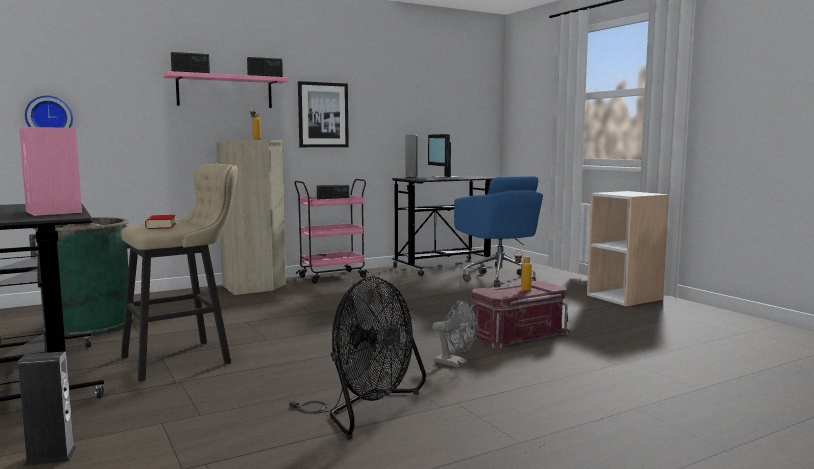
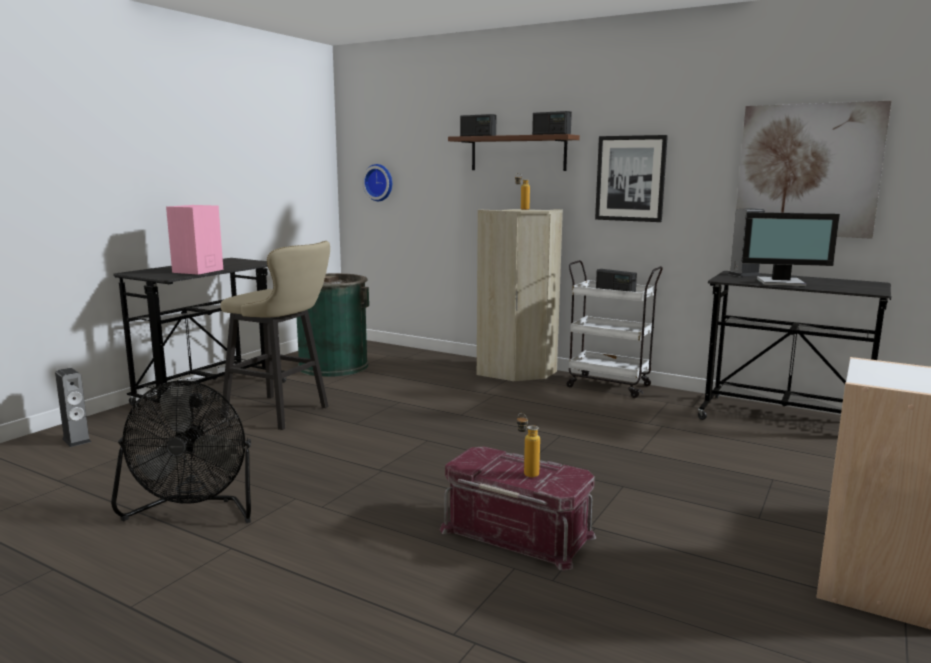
camera: 60 degrees right, 5 degrees up
book [145,215,176,229] -> none
pink shelf [163,71,289,108] -> brown shelf [448,134,580,171]
pink cart [295,179,369,284] -> white cart [567,260,663,398]
monitor [428,134,463,179] -> monitor turned 120 degrees counterclockwise [741,212,840,286]
grey fan [432,301,478,368] -> none
blue office chair [454,176,543,287] -> none
none -> picture [736,101,891,239]

